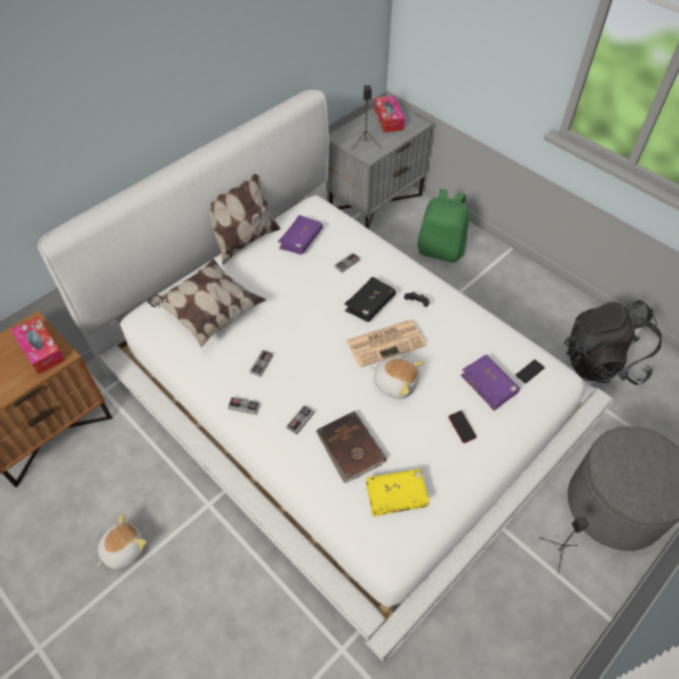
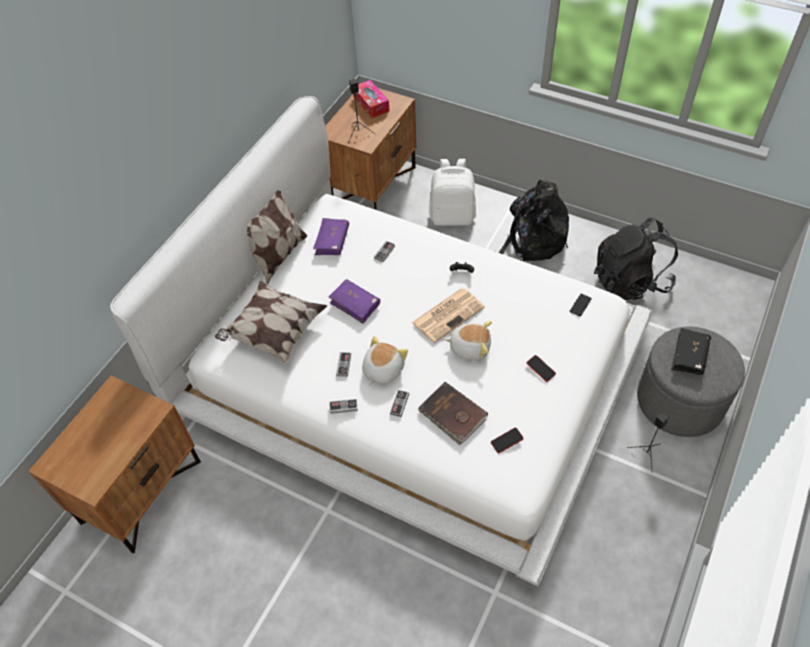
camera: 15 degrees left, 0 degrees up
tissue box [11,317,65,375] -> none
plush toy [97,513,147,569] -> plush toy moved to [362,336,408,386]
grey nightstand [326,105,433,229] -> brown nightstand [325,88,416,210]
black book [344,277,396,322] -> black book moved to [671,328,711,375]
yellow book [366,469,430,516] -> phone [491,427,524,453]
green backpack [418,189,469,262] -> white backpack [429,159,476,226]
purple book [461,355,520,411] -> purple book moved to [329,279,380,324]
none -> black backpack [495,179,569,262]

